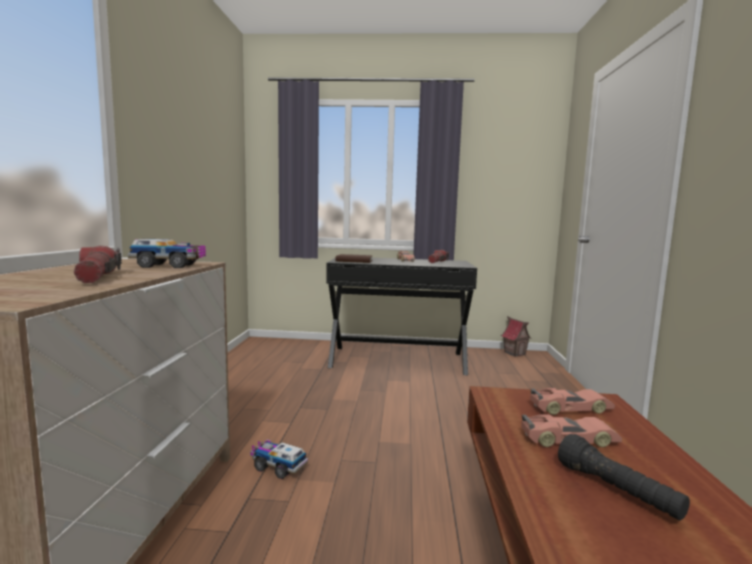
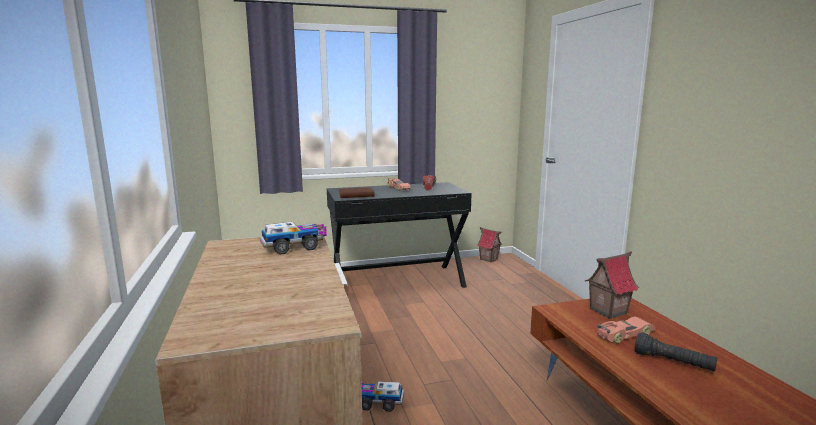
camera: 20 degrees left, 5 degrees up
flashlight [74,246,122,283] -> none
toy car [530,388,615,415] -> toy house [585,251,639,319]

